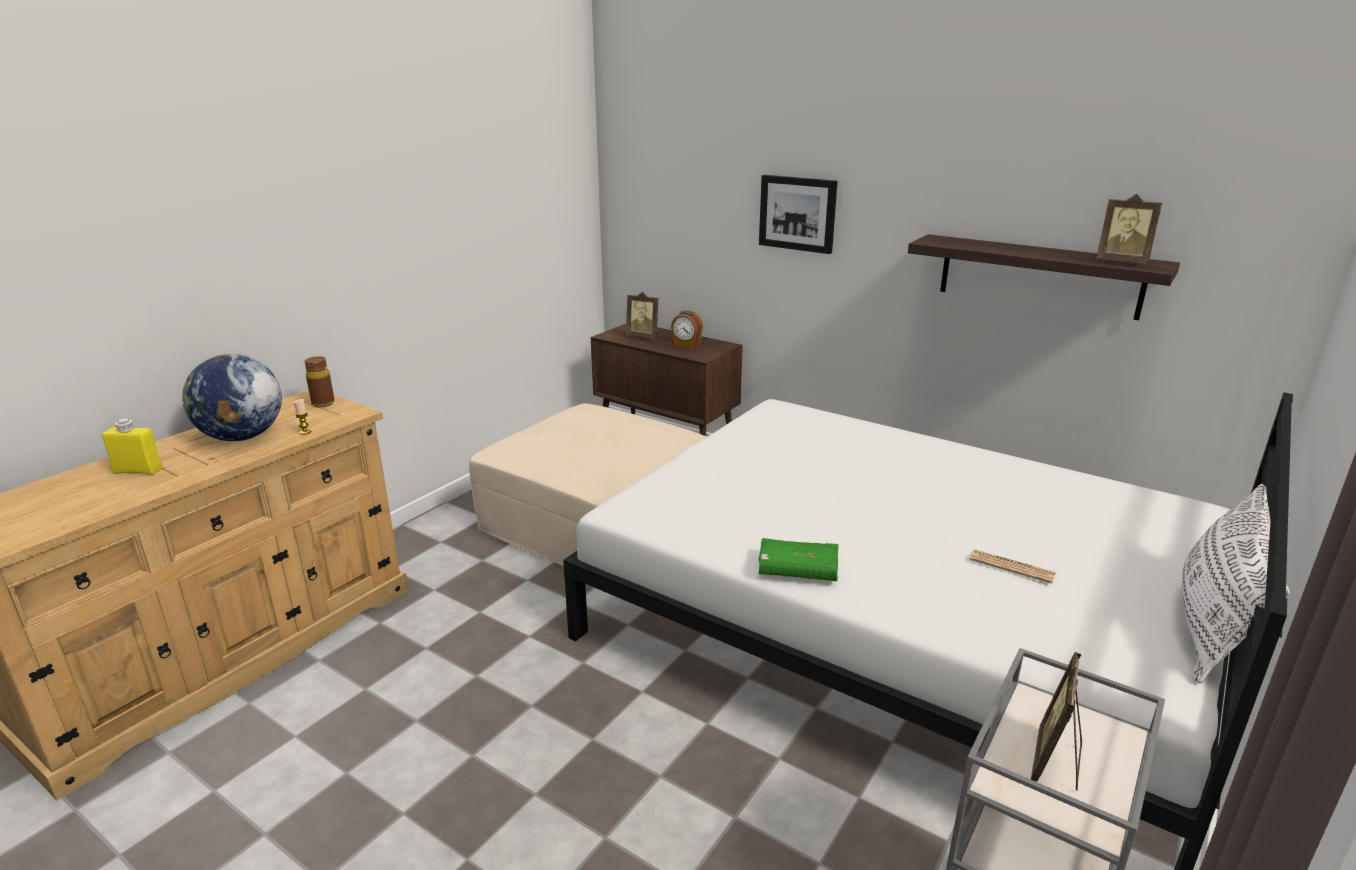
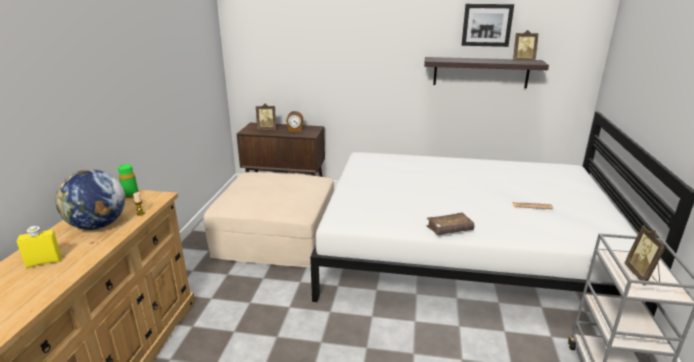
camera: 25 degrees left, 0 degrees up
brown bottle [305,356,335,407] -> green bottle [118,164,138,198]
green book [758,538,838,581] -> brown book [427,212,474,235]
picture [759,175,838,254] -> picture moved to [461,4,514,47]
white pillow [1182,484,1290,684] -> none

